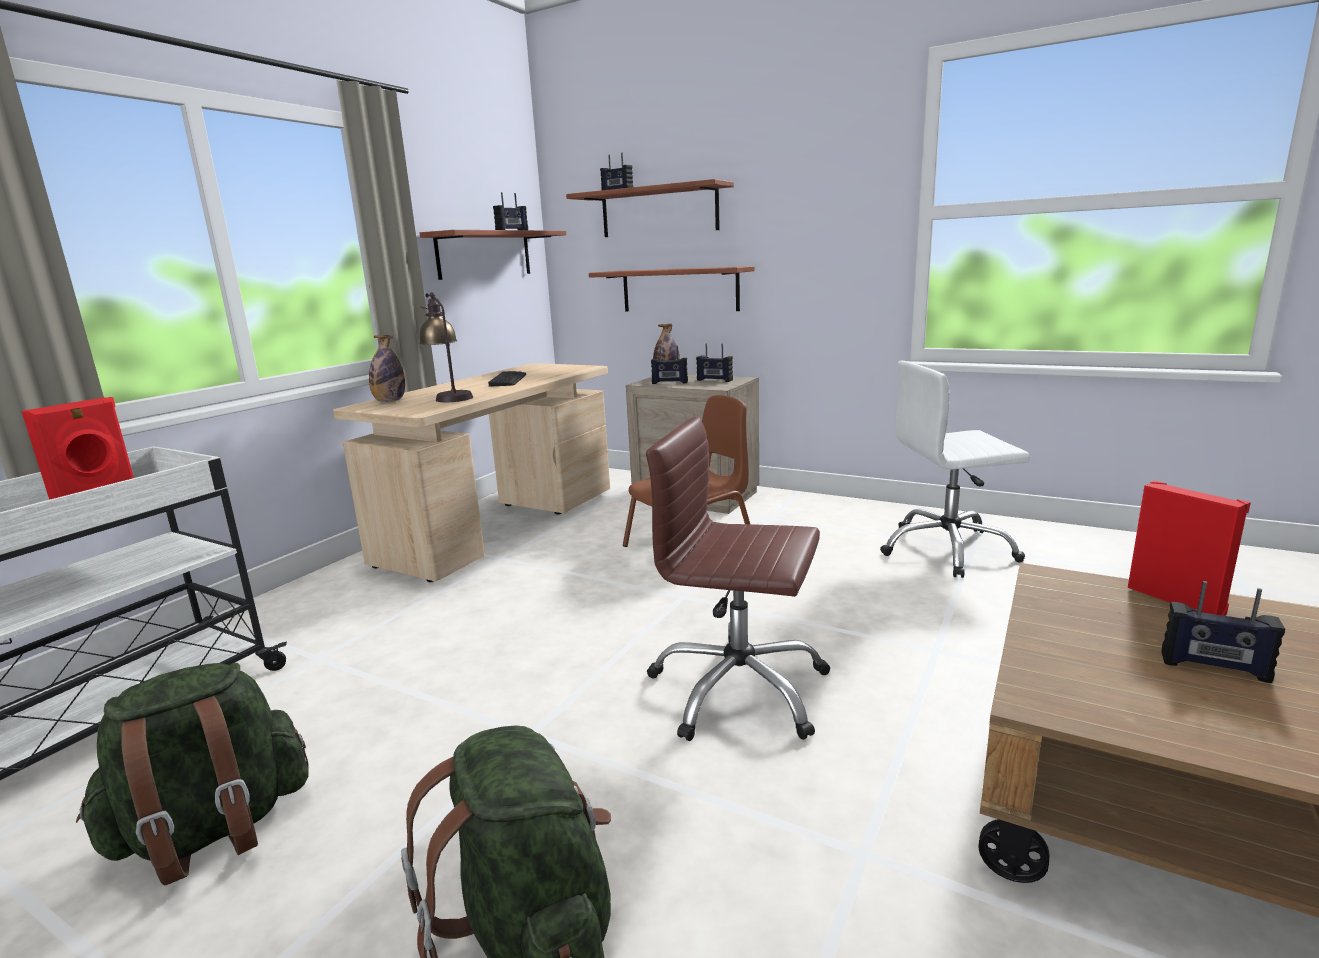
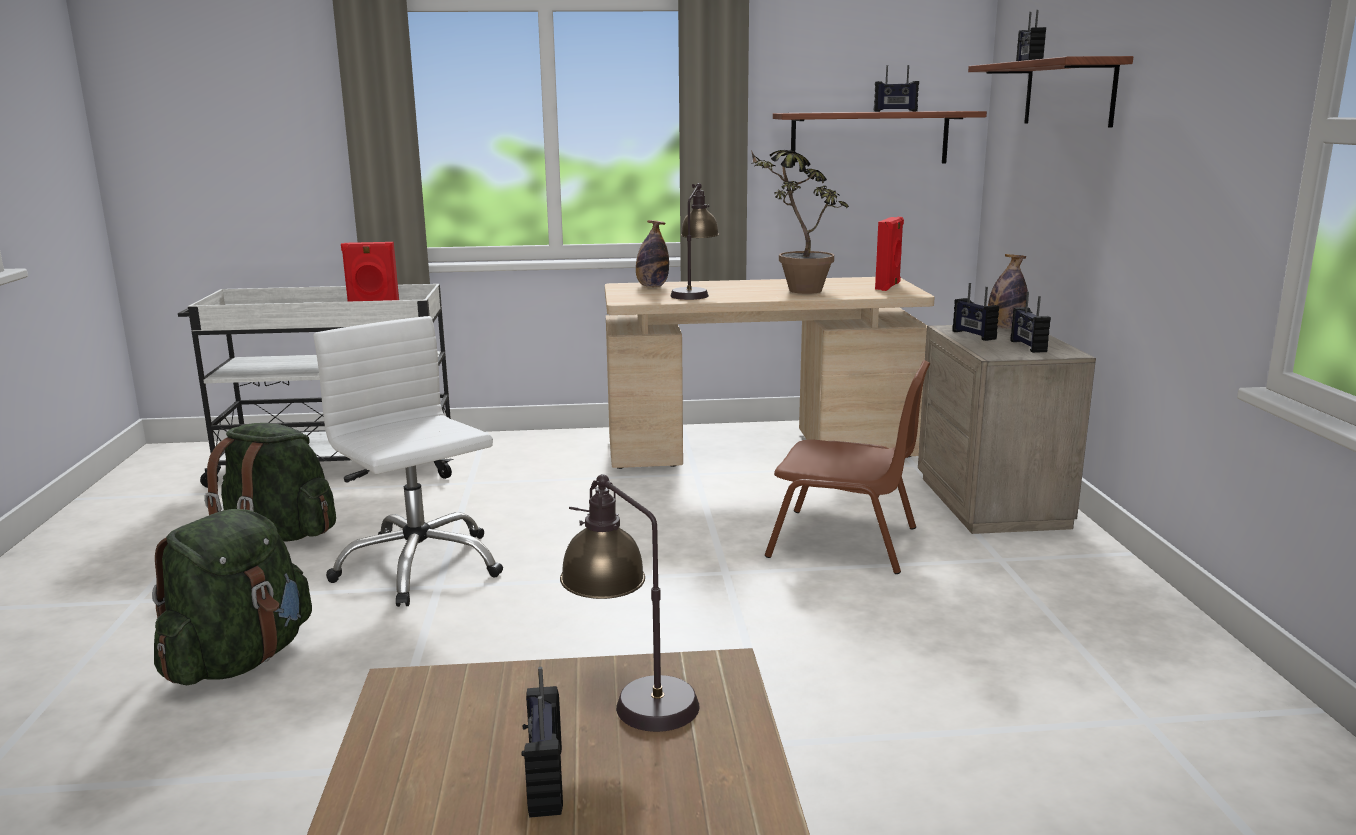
camera: 55 degrees right, 0 degrees up
keyboard [488,371,526,387] -> potted plant [751,150,849,294]
shelf [589,266,754,312] -> none
brown office chair [646,416,830,741] -> none
white office chair [880,361,1030,578] -> white office chair moved to [313,316,503,607]
red speaker [1128,481,1251,616] -> red speaker moved to [875,217,904,291]
none -> table lamp [560,474,699,732]

